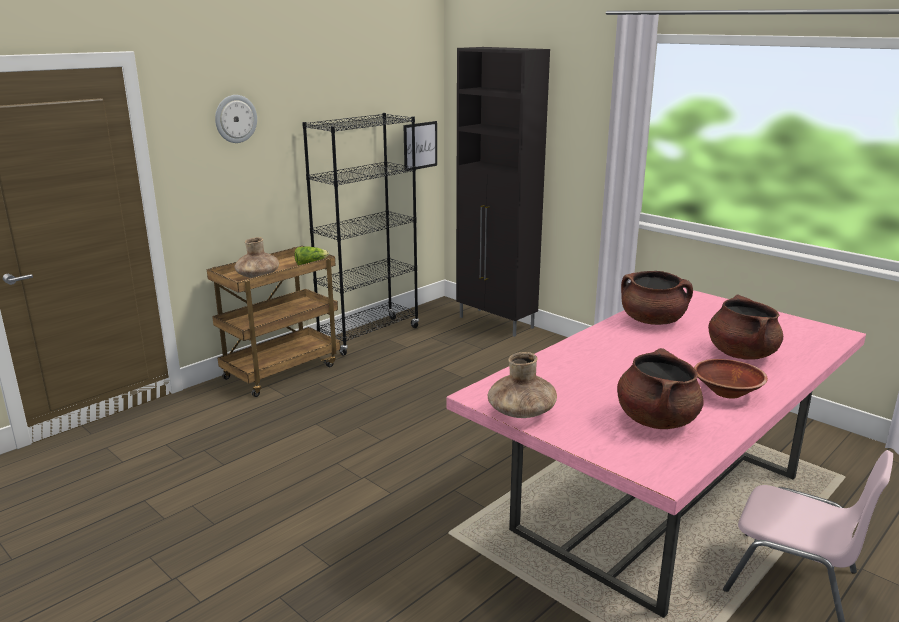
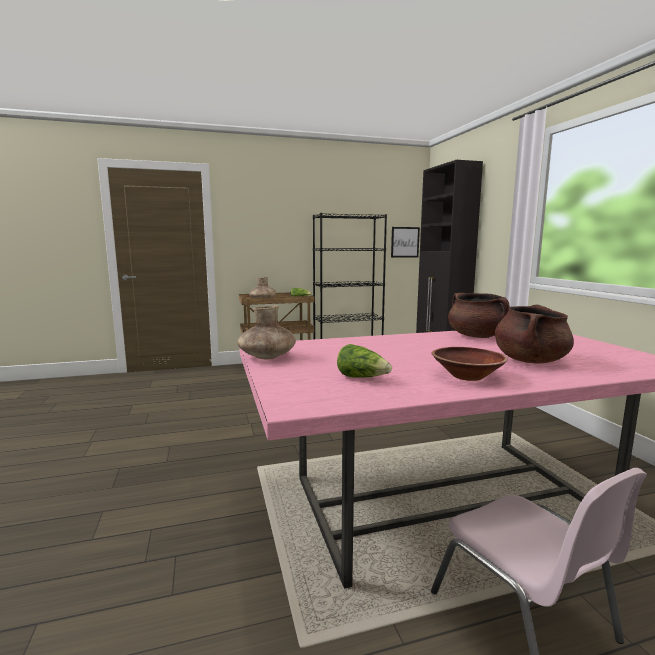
camera: 30 degrees right, 10 degrees down
wall clock [215,95,257,143] -> none
brown cooking pot [617,348,703,429] -> lettuce [337,344,392,378]

